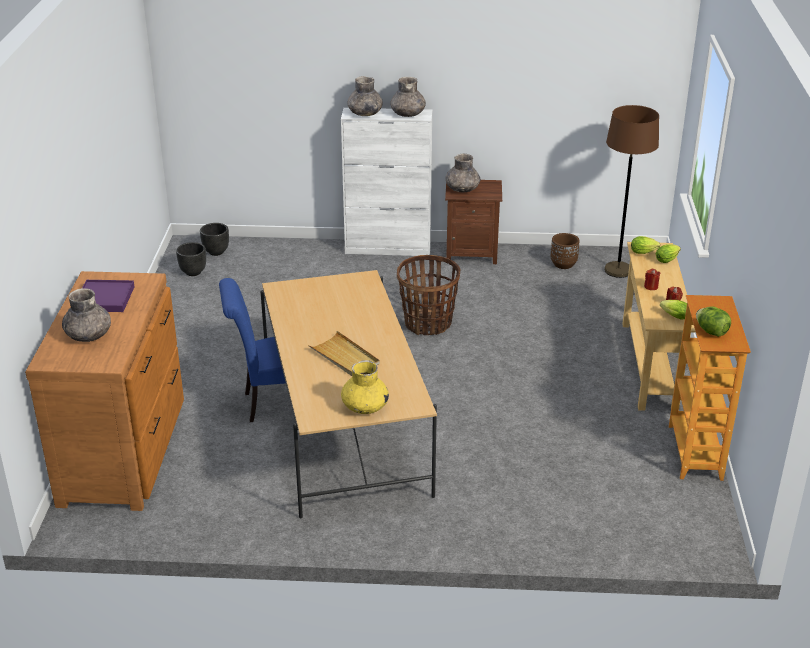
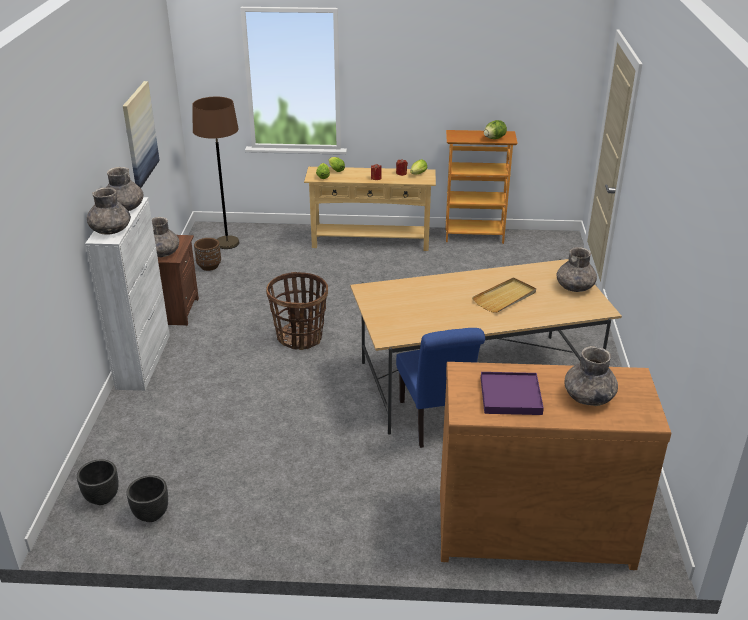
camera: 90 degrees left, 0 degrees up
yellow vase [341,360,389,414] -> grey vase [557,247,597,292]
none -> picture [123,81,160,188]

